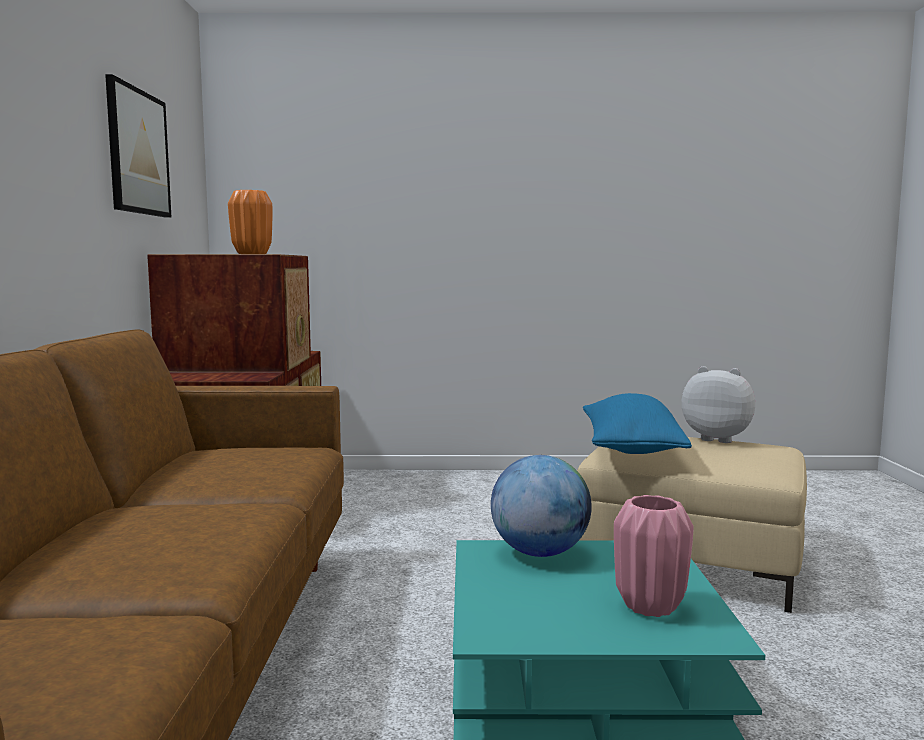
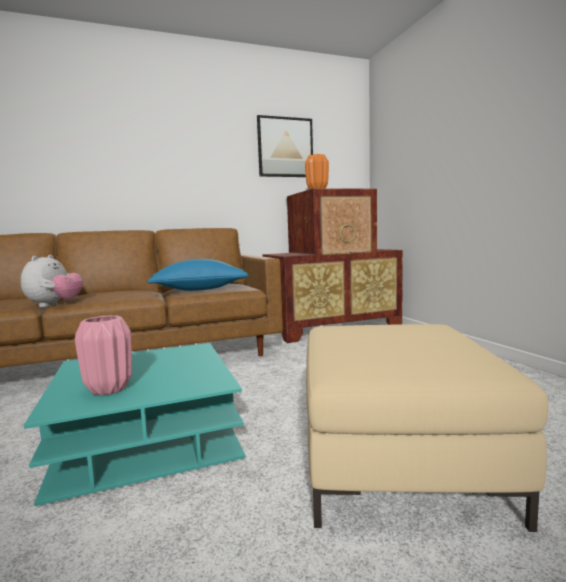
camera: 70 degrees right, 0 degrees up
globe [491,455,592,557] -> none
blue pillow [583,393,692,454] -> blue pillow moved to [148,259,248,291]
plush toy [681,366,755,443] -> plush toy moved to [21,255,83,307]

